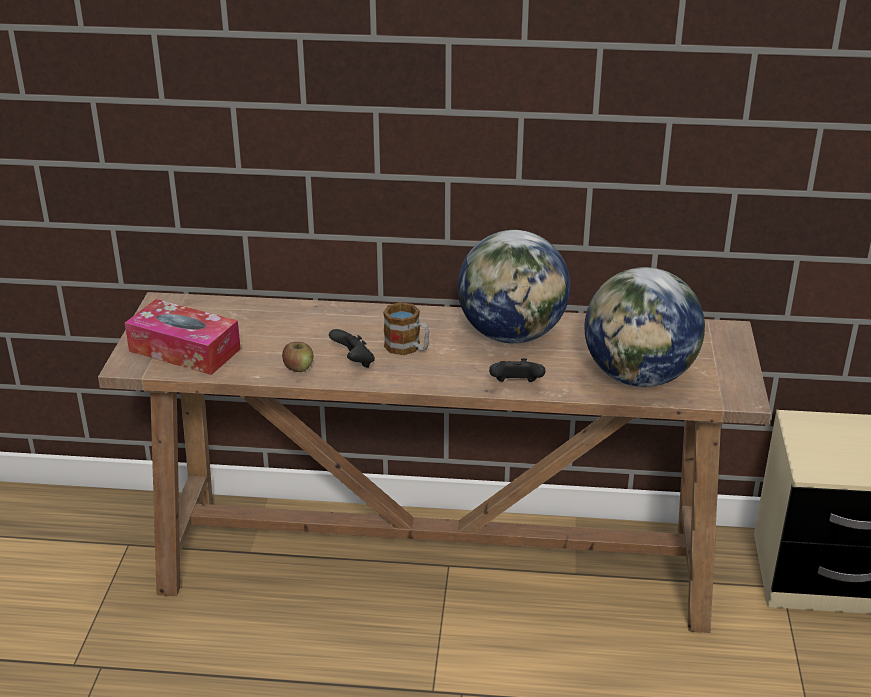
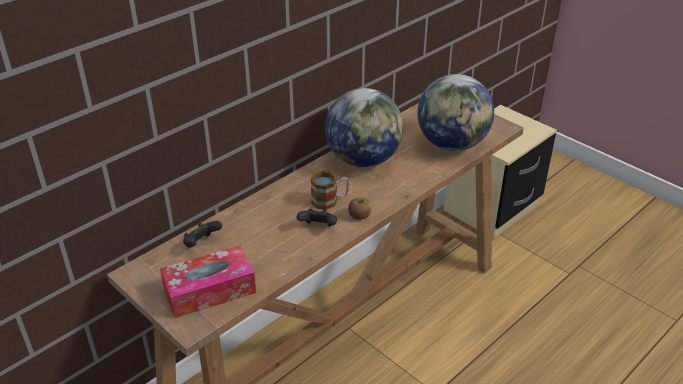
camera: 50 degrees left, 5 degrees up
apple [282,342,313,372] -> apple moved to [348,198,372,220]
black game controller [489,358,546,382] -> black game controller moved to [183,221,222,248]

